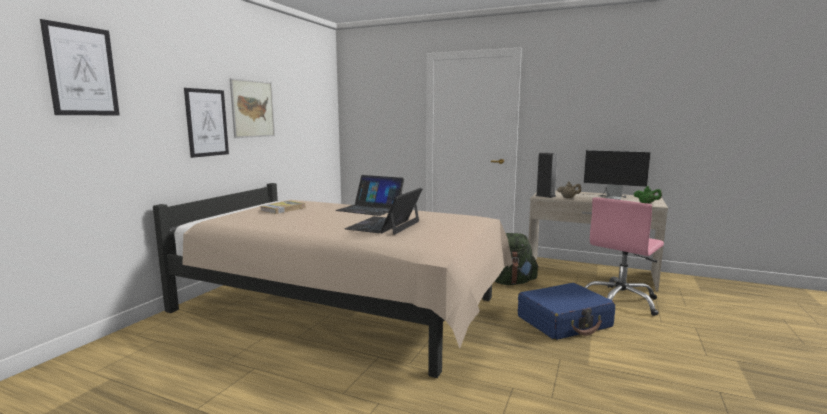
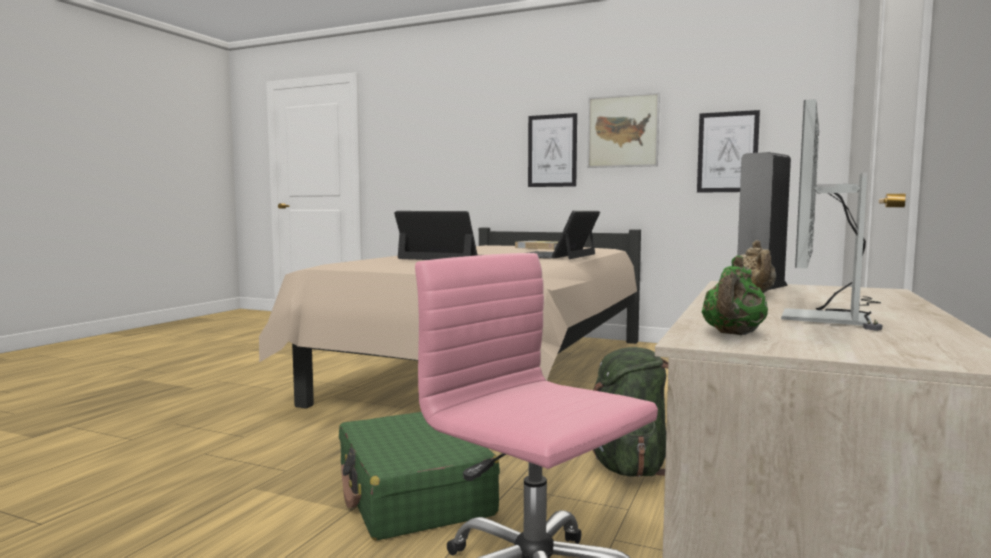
camera: 90 degrees right, 5 degrees down
picture [40,19,120,115] -> picture moved to [697,110,760,193]
blue suitcase [518,283,615,340] -> green suitcase [339,412,500,541]

